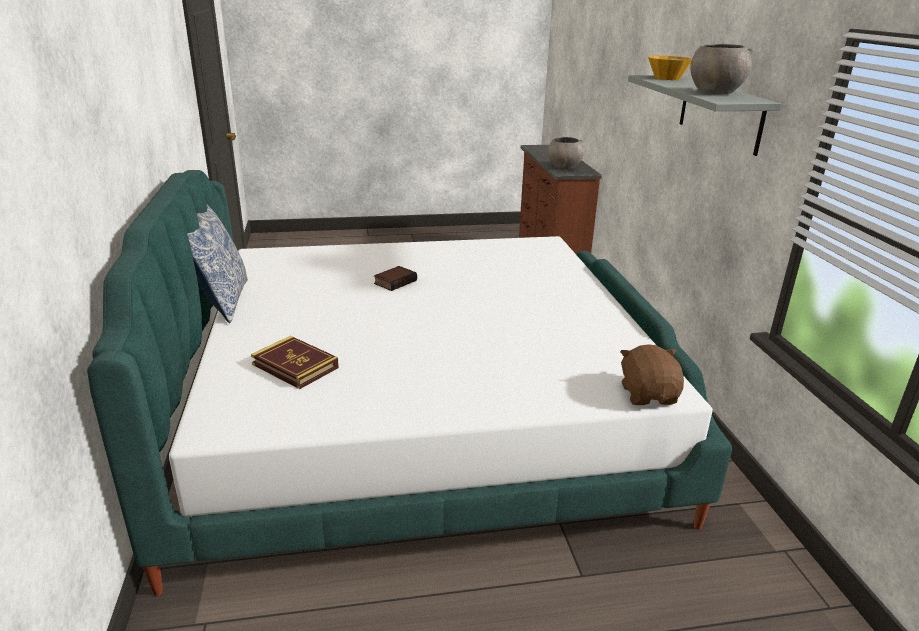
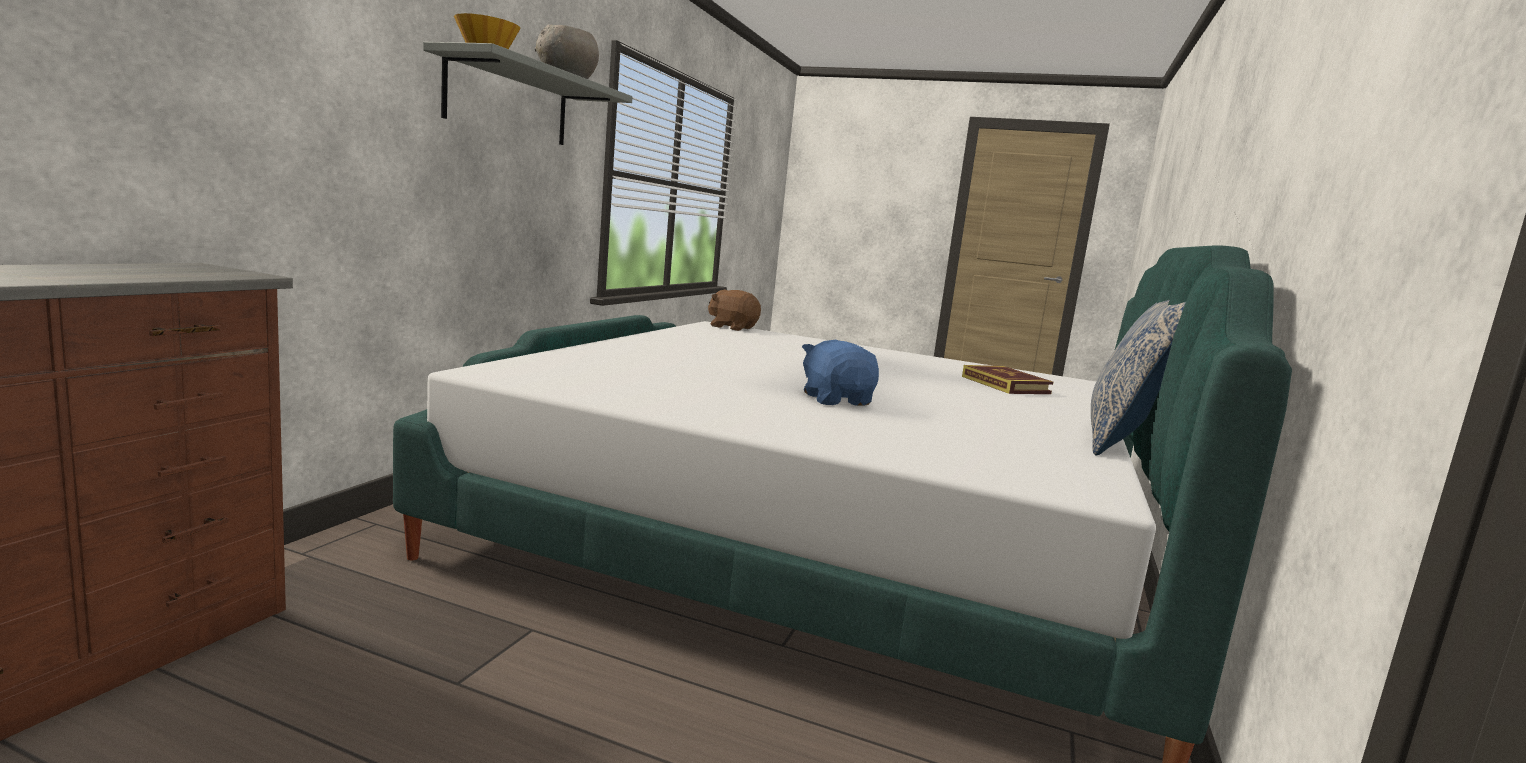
camera: 150 degrees left, 15 degrees down
book [374,266,417,291] -> blue plush toy [802,340,879,406]
grey bowl [548,137,584,170] -> none
brown plush toy [620,344,684,405] -> brown plush toy turned 90 degrees clockwise [708,290,761,331]

